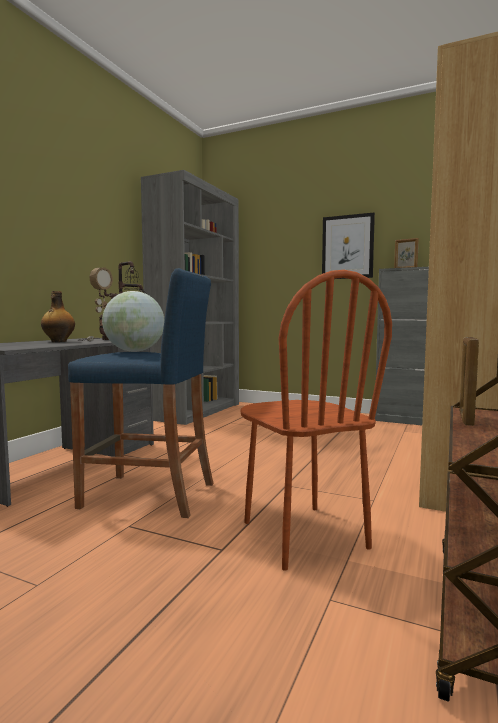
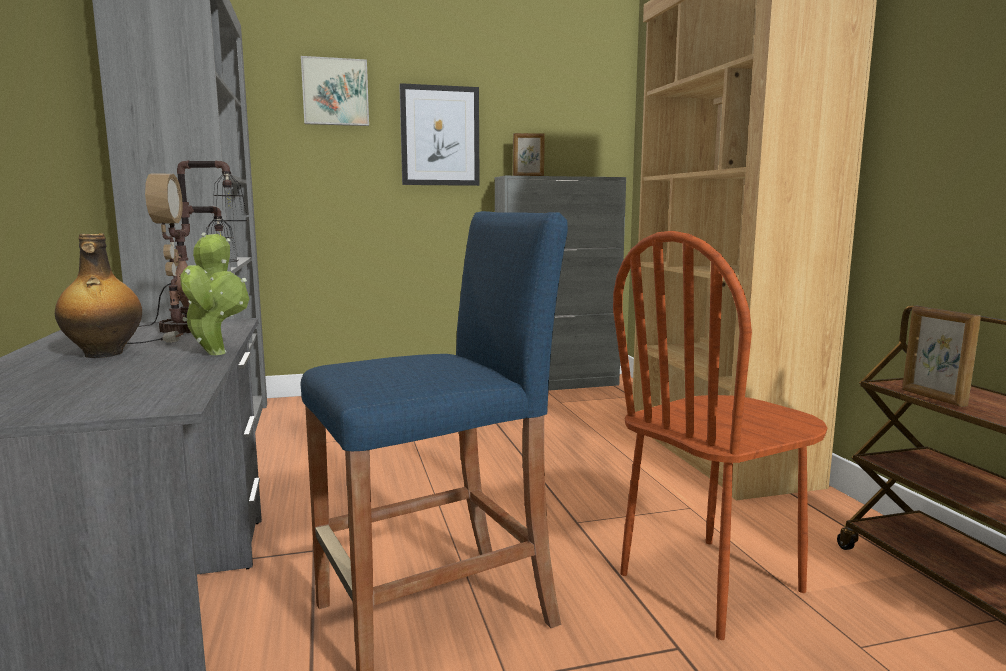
camera: 40 degrees left, 5 degrees up
globe [102,291,164,352] -> none
brown chair [240,270,392,571] -> brown chair turned 120 degrees clockwise [613,231,828,640]
none -> potted plant [180,232,249,355]
none -> picture [301,56,369,126]

